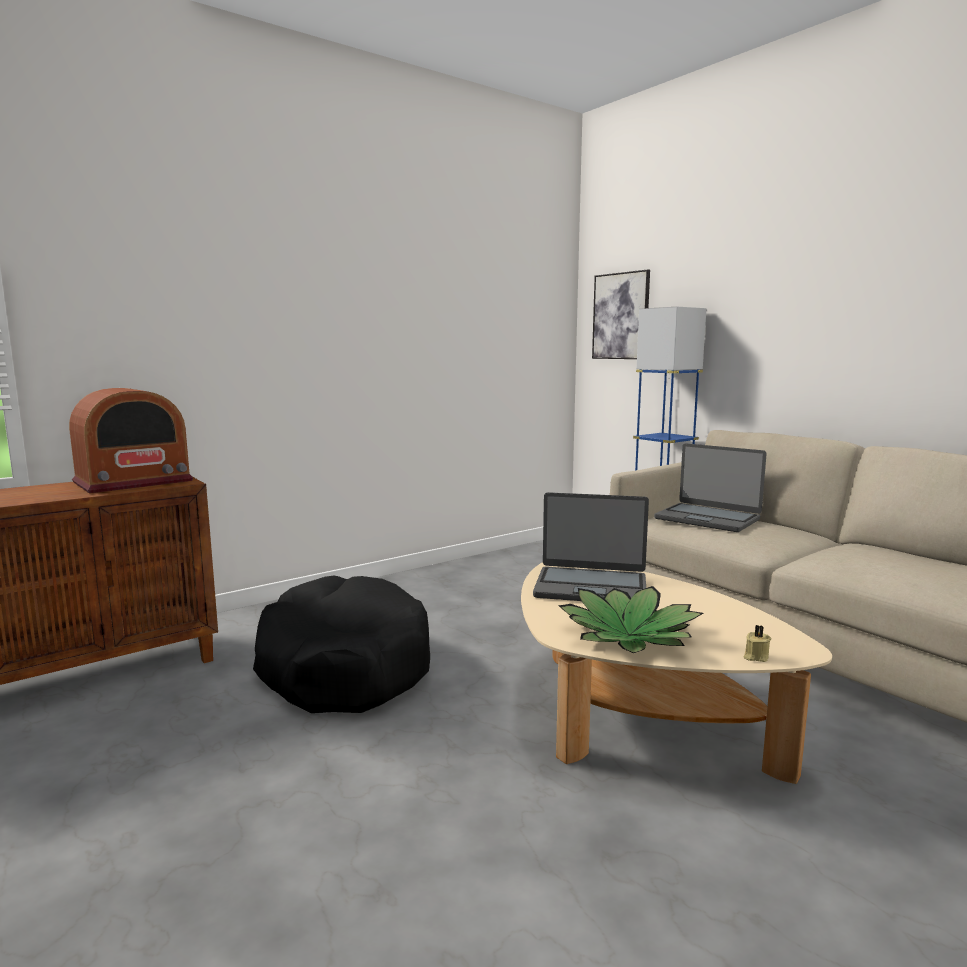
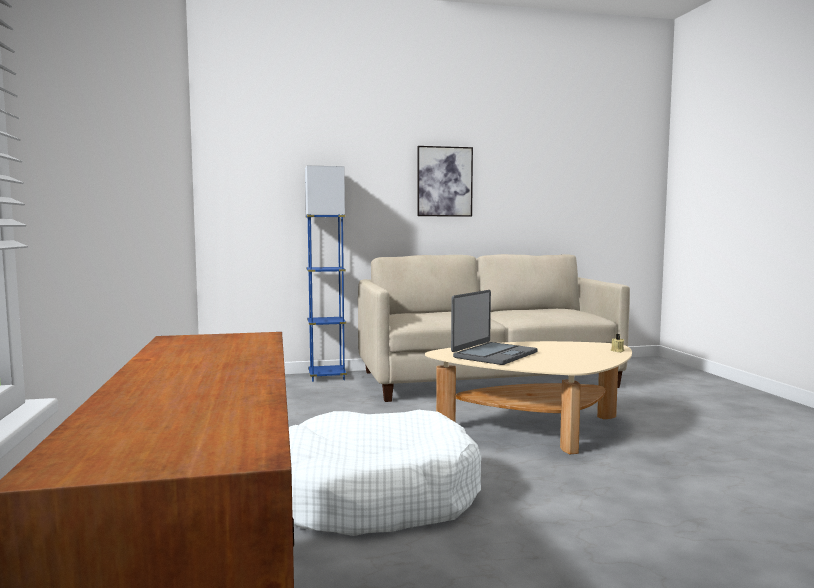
camera: 65 degrees left, 5 degrees down
radio [69,388,193,494] -> none
black dog bed [253,576,430,713] -> white dog bed [289,410,482,536]
potted plant [559,586,703,653] -> none
picture [592,269,650,359] -> picture moved to [417,146,473,216]
laptop [654,443,767,532] -> none

